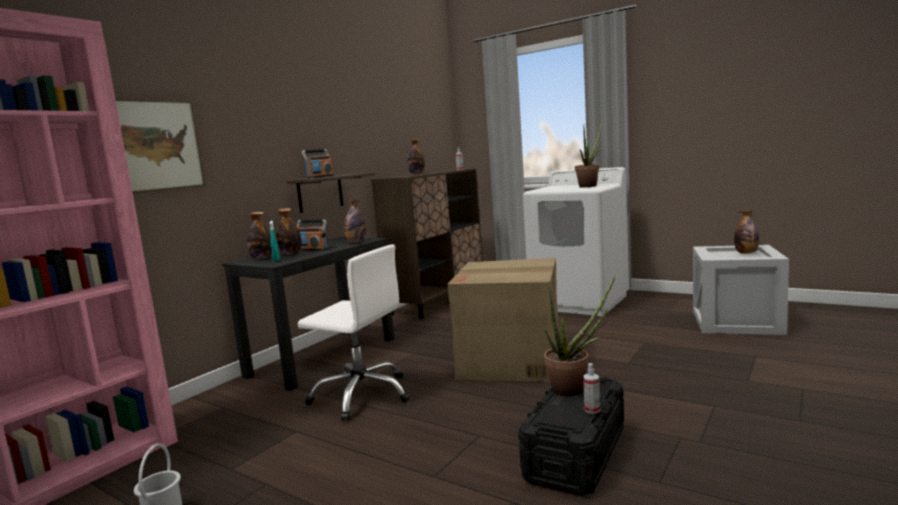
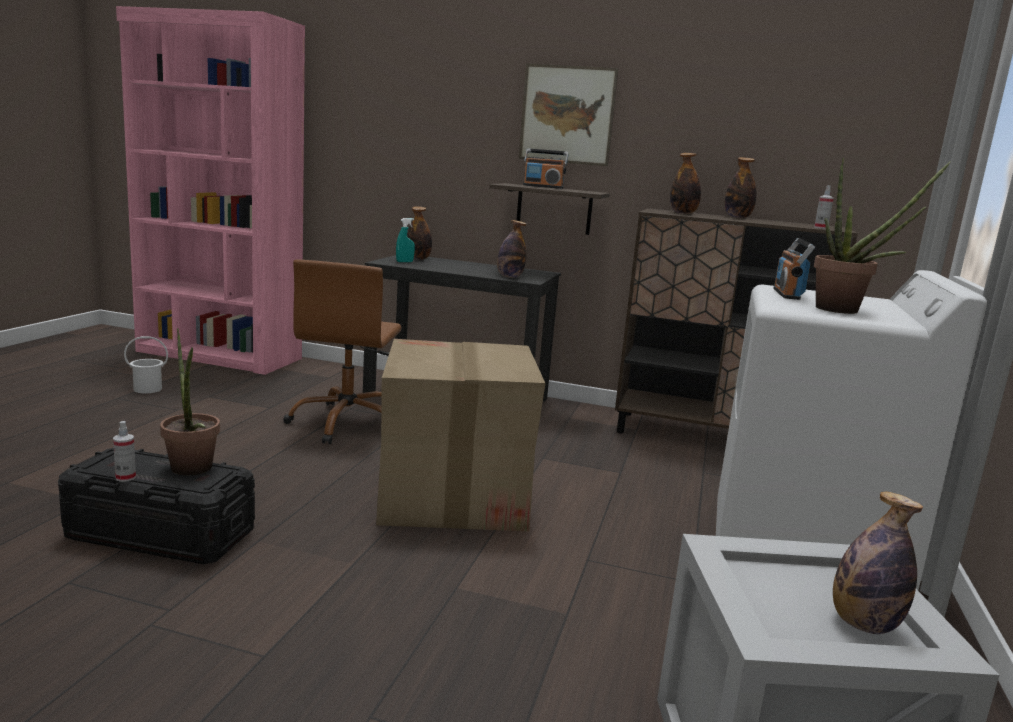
camera: 70 degrees right, 5 degrees up
picture [115,98,206,194] -> picture moved to [519,63,618,166]
bottle [276,208,301,255] -> bottle moved to [670,153,701,214]
radio [297,219,328,251] -> radio moved to [773,238,815,300]
white office chair [298,244,410,421] -> brown office chair [283,260,401,444]

